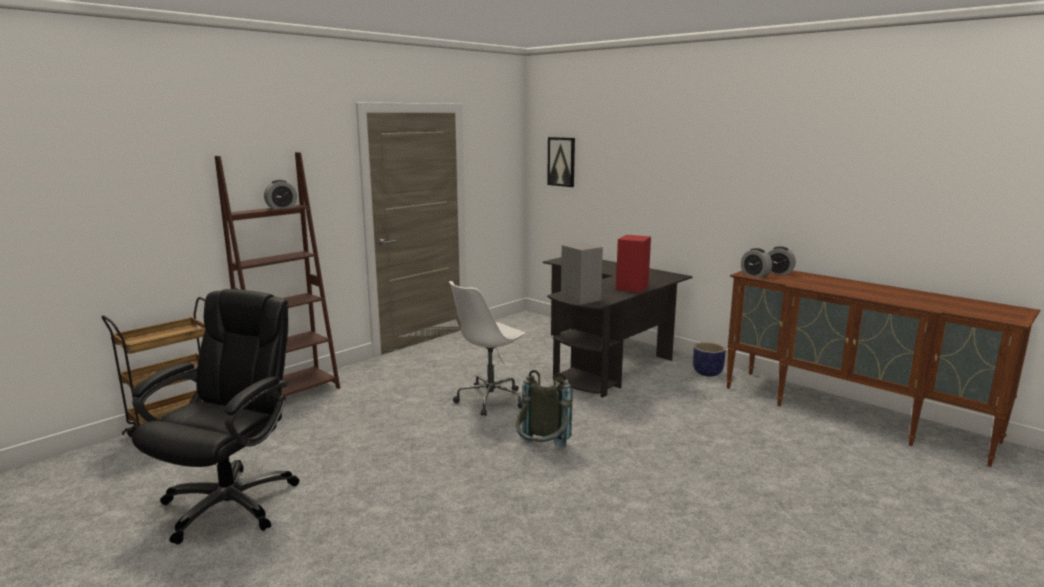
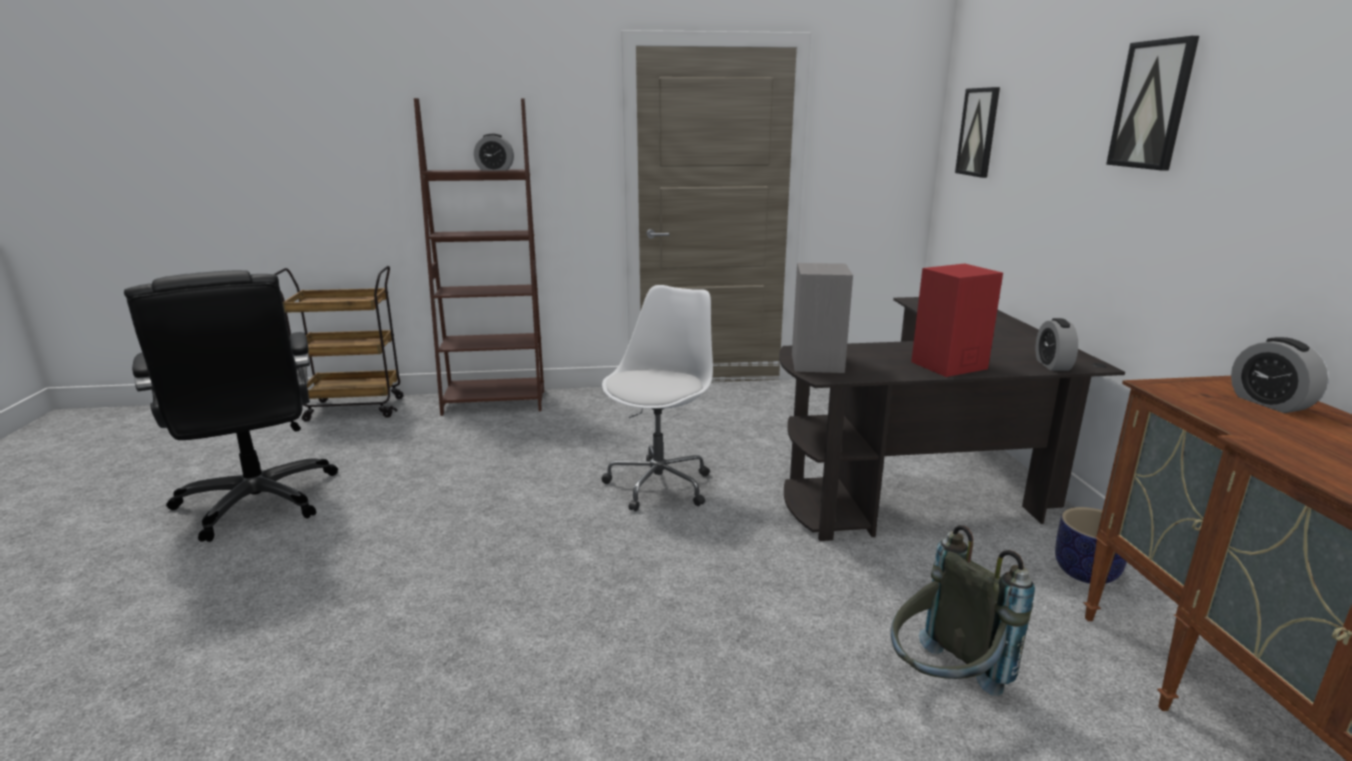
camera: 40 degrees right, 5 degrees up
black office chair [132,289,300,545] -> black office chair turned 90 degrees clockwise [124,270,338,542]
white office chair [449,281,525,416] -> white office chair turned 120 degrees clockwise [601,285,713,511]
grey backpack [516,370,573,448] -> grey backpack moved to [891,525,1035,696]
alarm clock [741,248,772,278] -> alarm clock moved to [1036,318,1078,371]
none -> picture [1106,36,1199,171]

